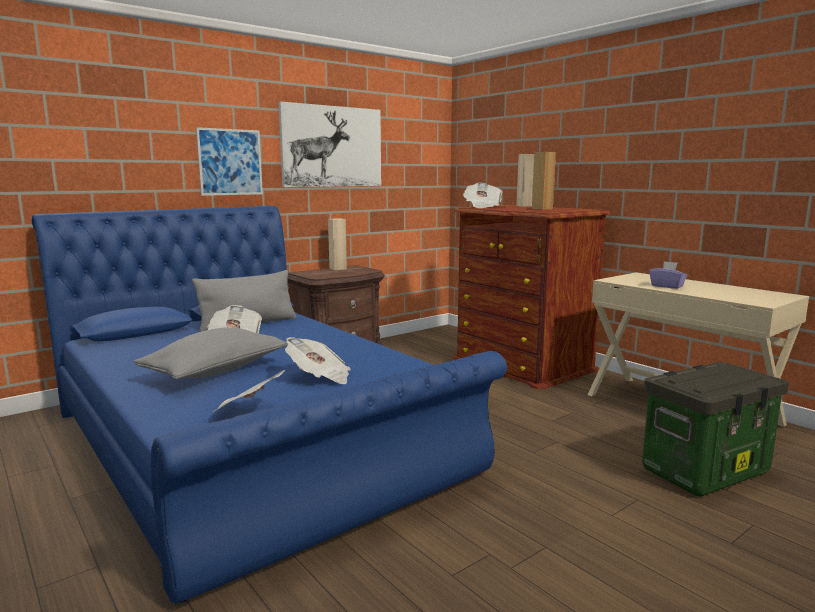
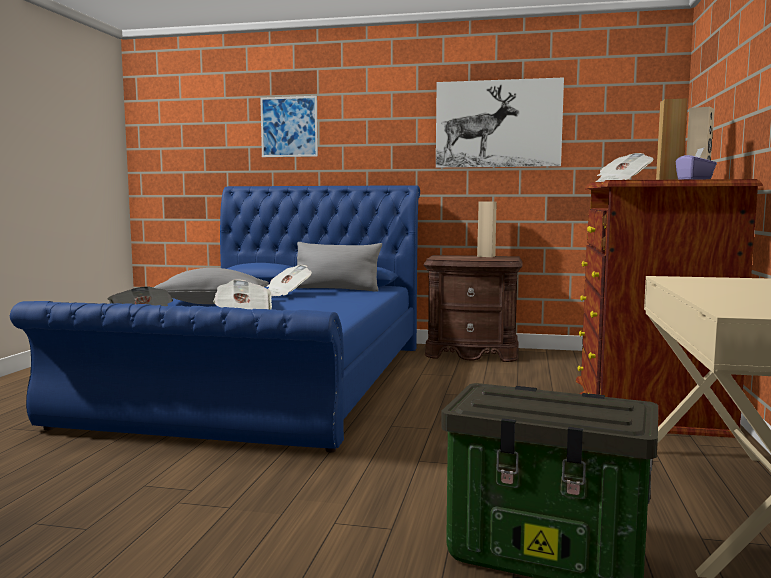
camera: 50 degrees right, 5 degrees down
picture [196,127,263,196] -> picture moved to [260,96,318,157]
purple tissue box [649,261,687,289] -> purple tissue box moved to [676,148,717,180]

